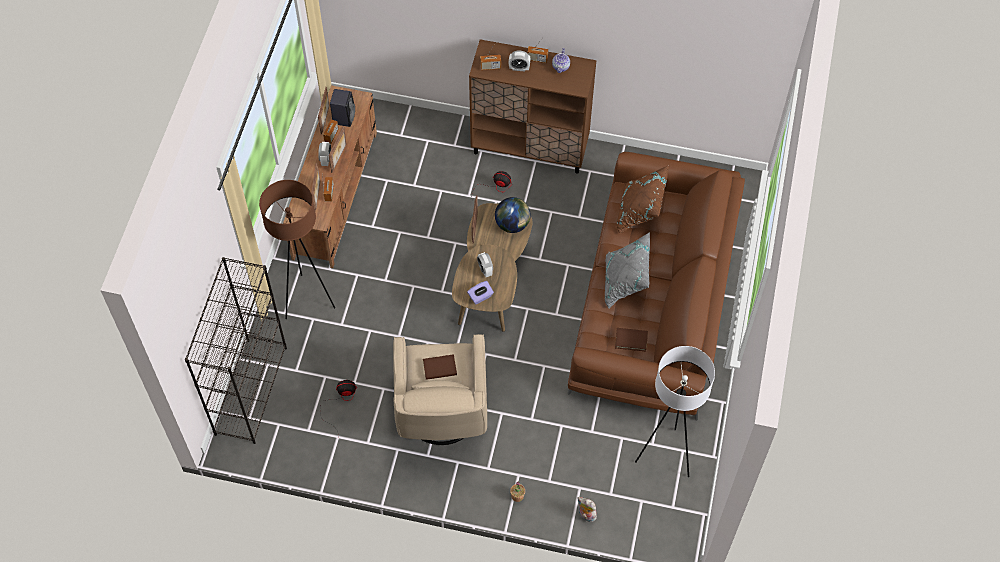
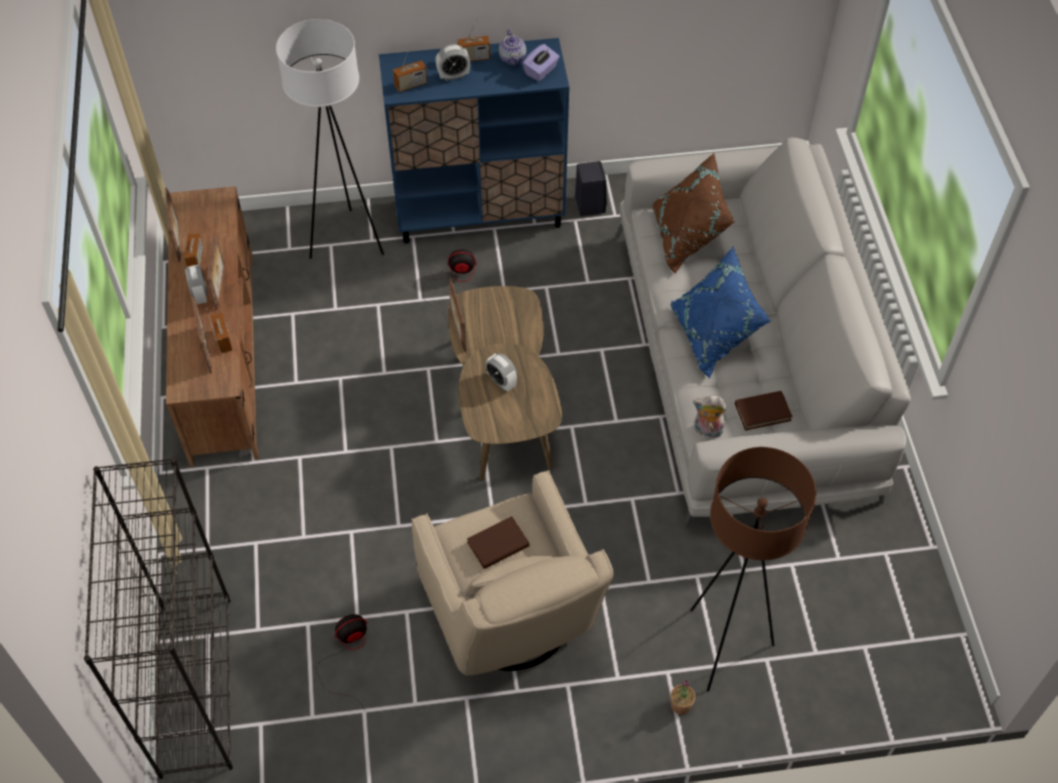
camera: 20 degrees left, 5 degrees down
brown floor lamp [259,180,335,319] -> brown floor lamp moved to [690,447,816,692]
black speaker [330,89,355,127] -> black speaker moved to [575,161,607,216]
purple tissue box [467,281,494,304] -> purple tissue box moved to [522,44,560,81]
brown cabinet [469,39,597,173] -> blue cabinet [379,38,569,244]
globe [495,197,531,233] -> none
brown sofa [568,152,745,421] -> grey sofa [615,137,911,528]
plush toy [578,497,597,522] -> plush toy moved to [693,396,727,438]
grey pillow [605,232,650,308] -> blue pillow [671,246,771,378]
white floor lamp [635,346,715,477] -> white floor lamp moved to [276,19,384,259]

